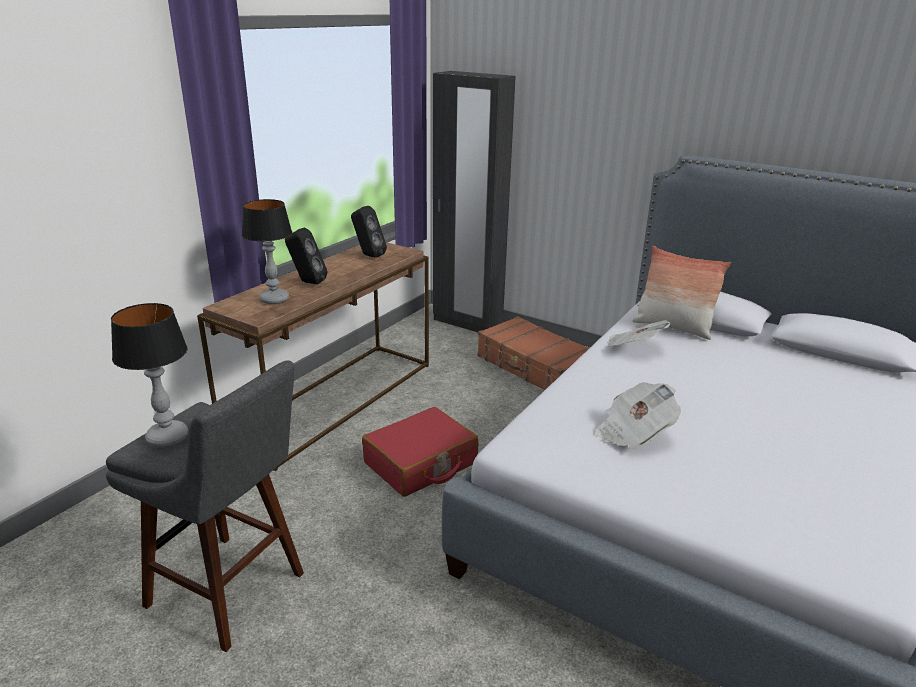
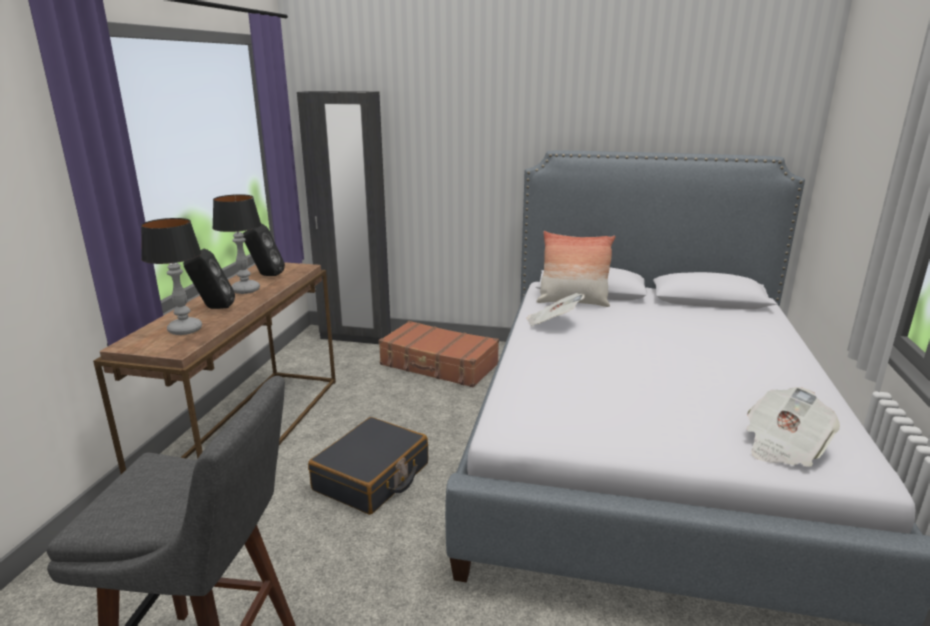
camera: 20 degrees left, 5 degrees down
table lamp [111,303,189,447] -> table lamp moved to [212,194,262,294]
red suitcase [362,407,478,497] -> black suitcase [308,417,428,515]
newspaper [596,382,681,450] -> newspaper moved to [746,387,840,467]

